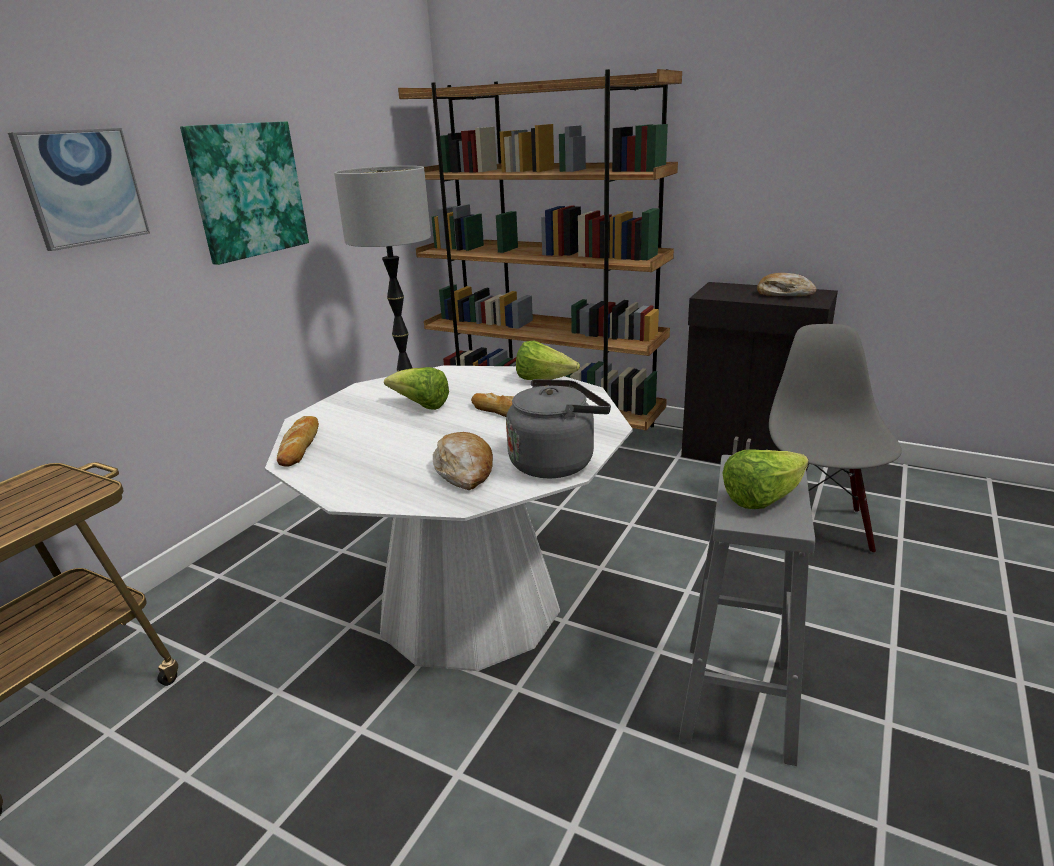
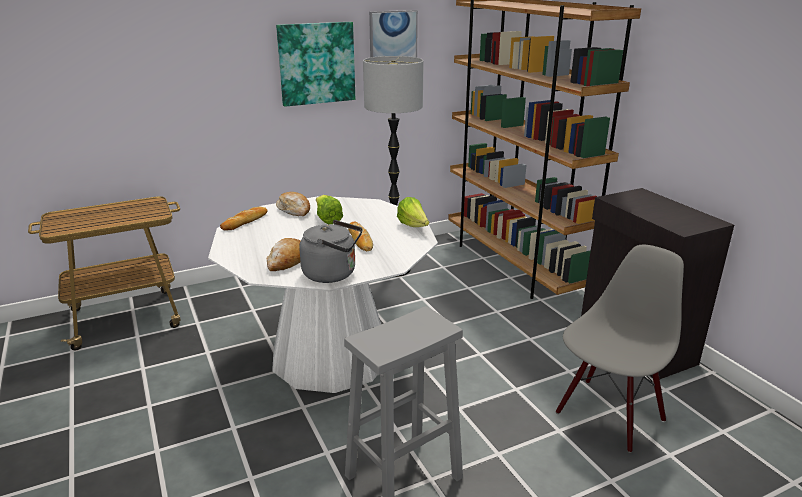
camera: 35 degrees right, 0 degrees up
picture [8,128,150,251] -> picture moved to [369,10,418,58]
lettuce [722,449,809,509] -> none
bread [757,273,816,297] -> bread moved to [276,192,310,216]

